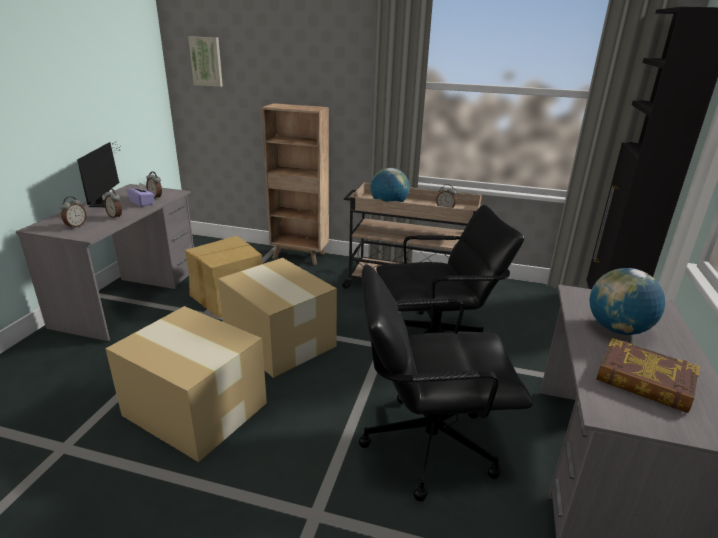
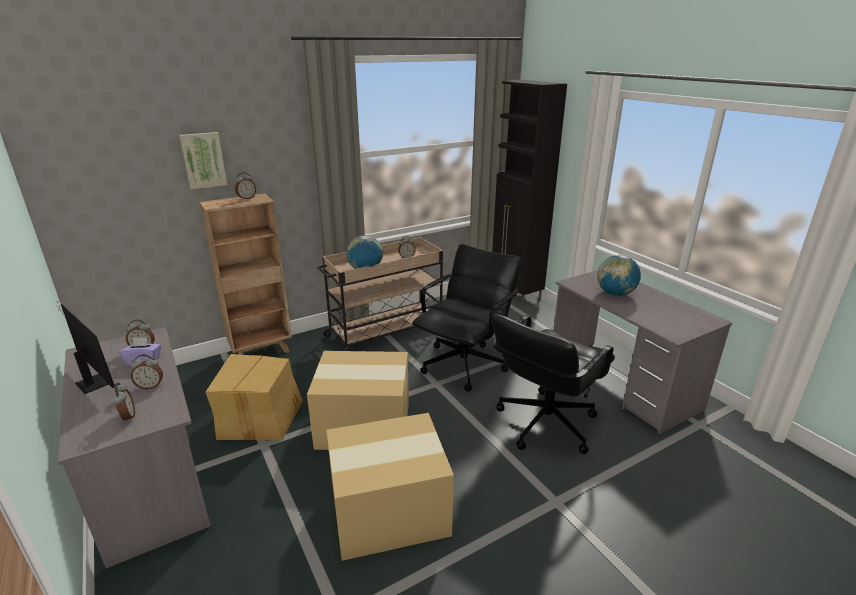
camera: 45 degrees left, 0 degrees up
picture [188,36,223,87] -> picture moved to [179,132,227,189]
book [596,338,700,413] -> none
none -> alarm clock [235,172,256,200]

